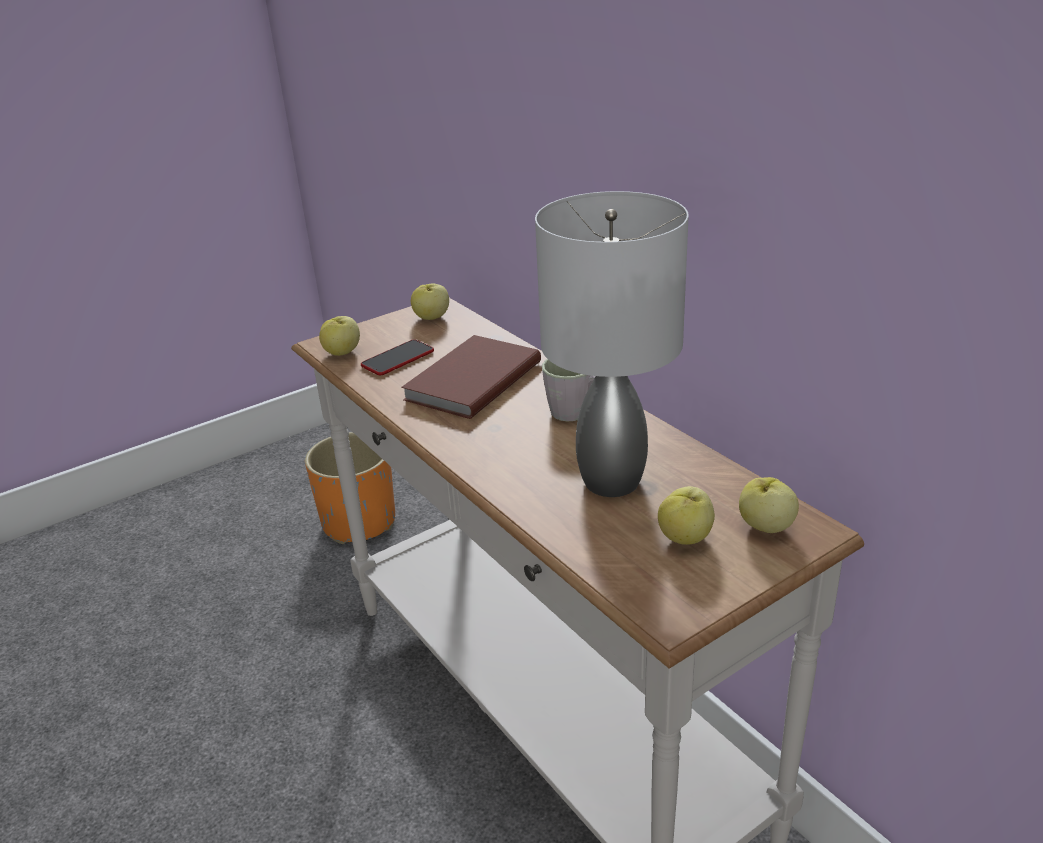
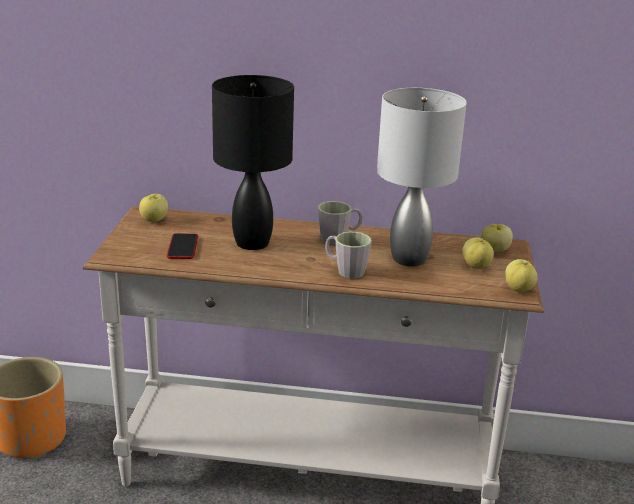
camera: 50 degrees left, 5 degrees down
apple [319,316,360,356] -> apple moved to [505,259,538,292]
brown book [401,335,541,419] -> black table lamp [212,75,294,250]
none -> grey mug [325,232,372,279]

